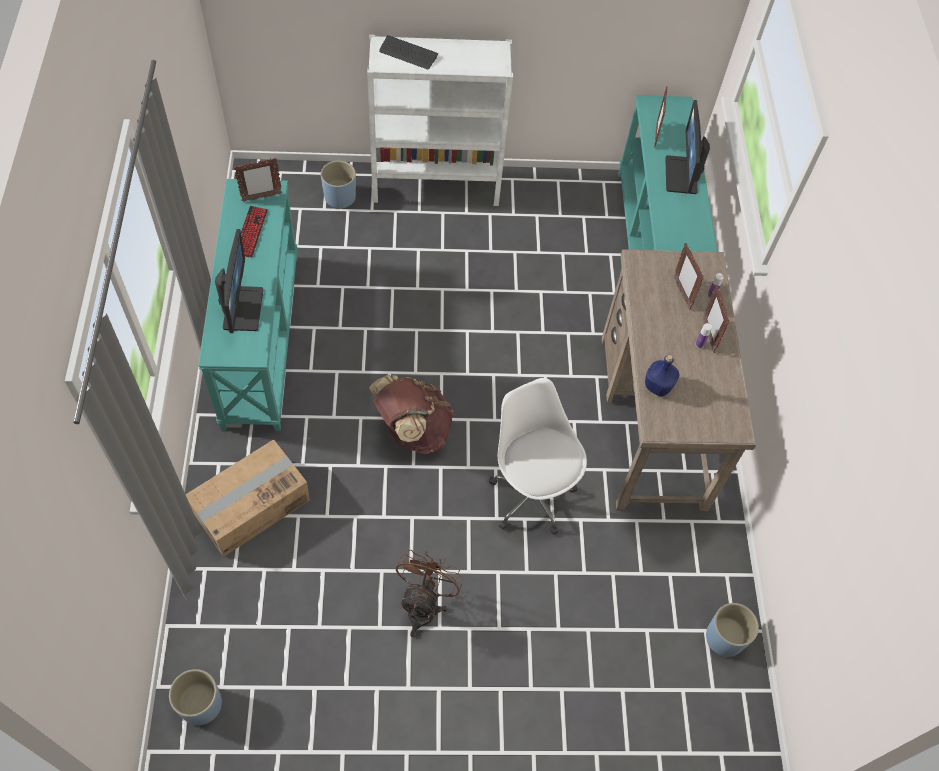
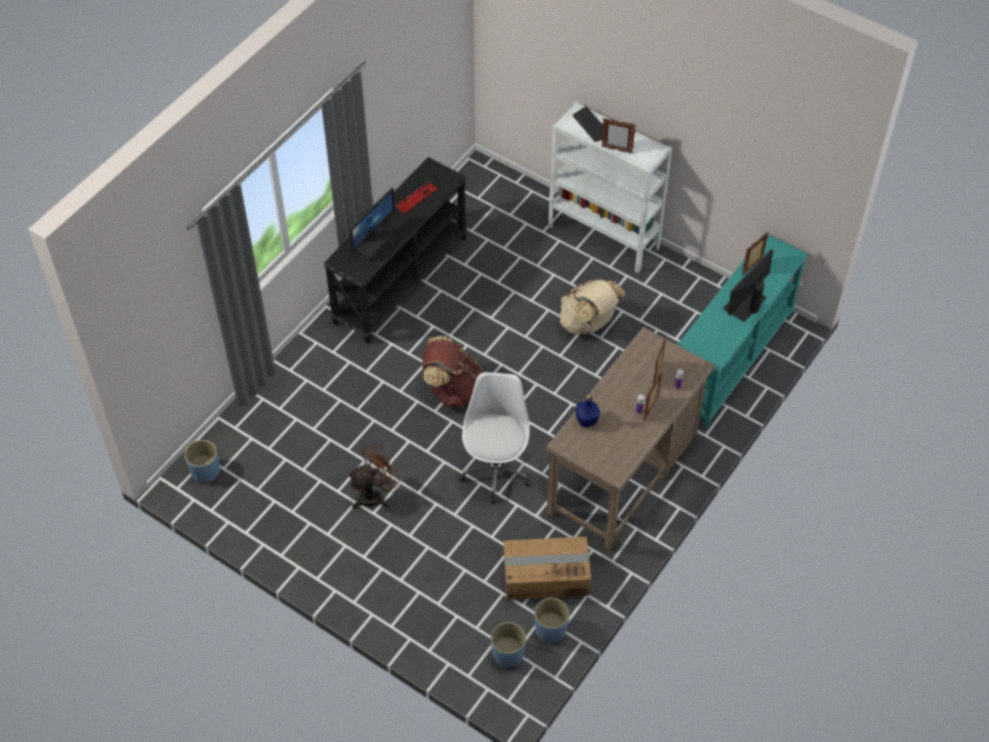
camera: 40 degrees right, 5 degrees down
cardboard box [185,439,310,557] -> cardboard box moved to [504,537,591,600]
turquoise console table [198,179,298,431] -> black console table [323,157,467,344]
picture frame [234,158,282,202] -> picture frame moved to [601,118,636,154]
blue planter [321,161,356,209] -> blue planter moved to [491,622,526,667]
none -> beige backpack [560,279,626,334]

